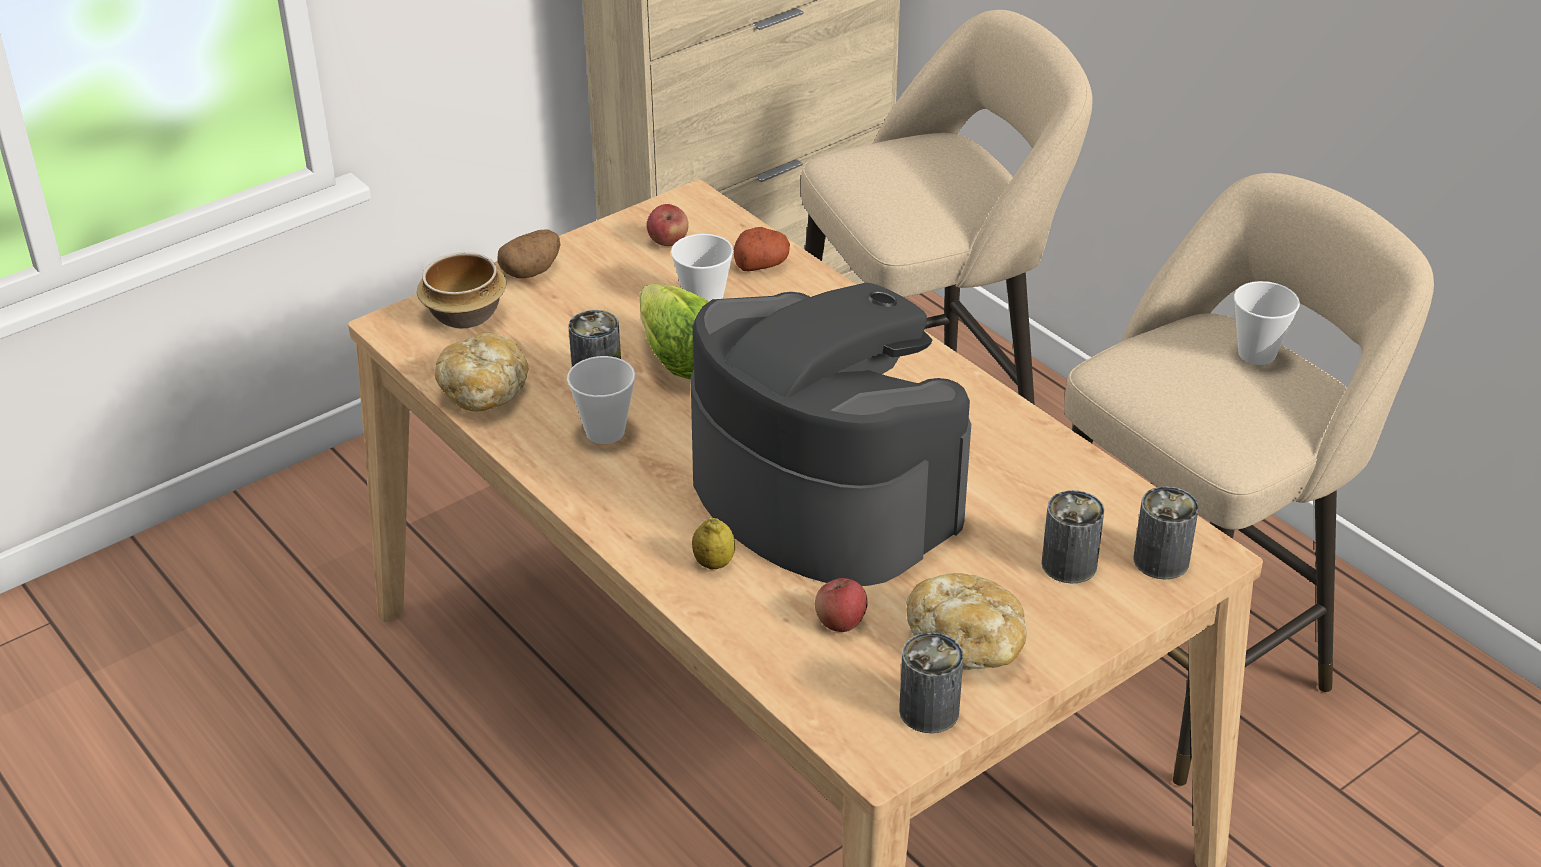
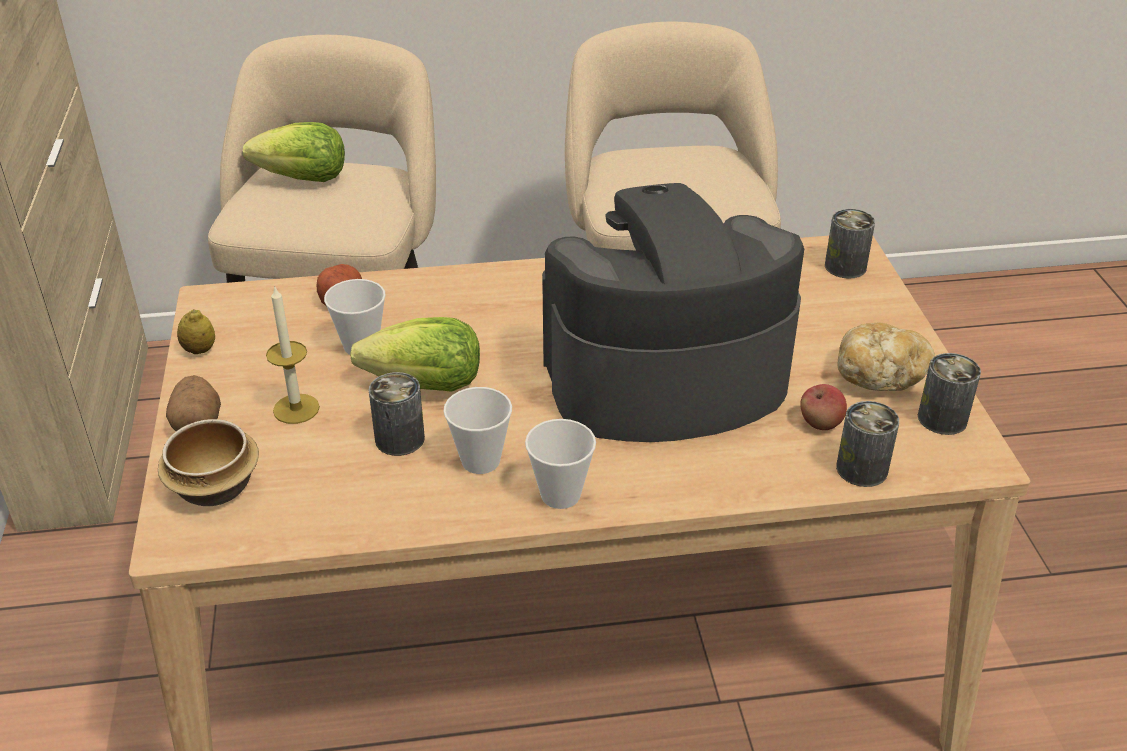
camera: 60 degrees left, 0 degrees up
bread [435,333,528,411] -> none
apple [647,204,689,246] -> none
lemon [692,518,735,569] -> lemon moved to [177,309,215,354]
can [1041,490,1104,583] -> can moved to [836,401,899,487]
cup [1234,281,1300,365] -> cup moved to [525,419,596,509]
none -> lettuce [243,122,345,182]
none -> candle [266,285,320,424]

